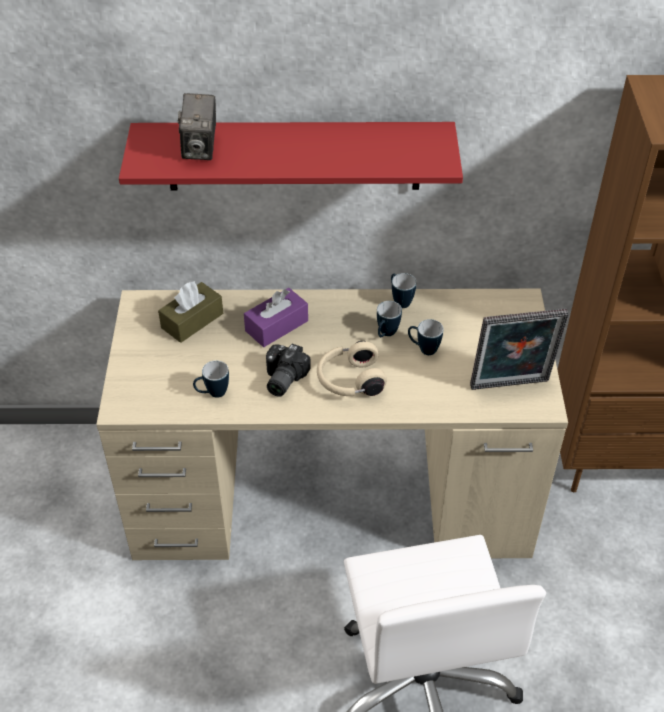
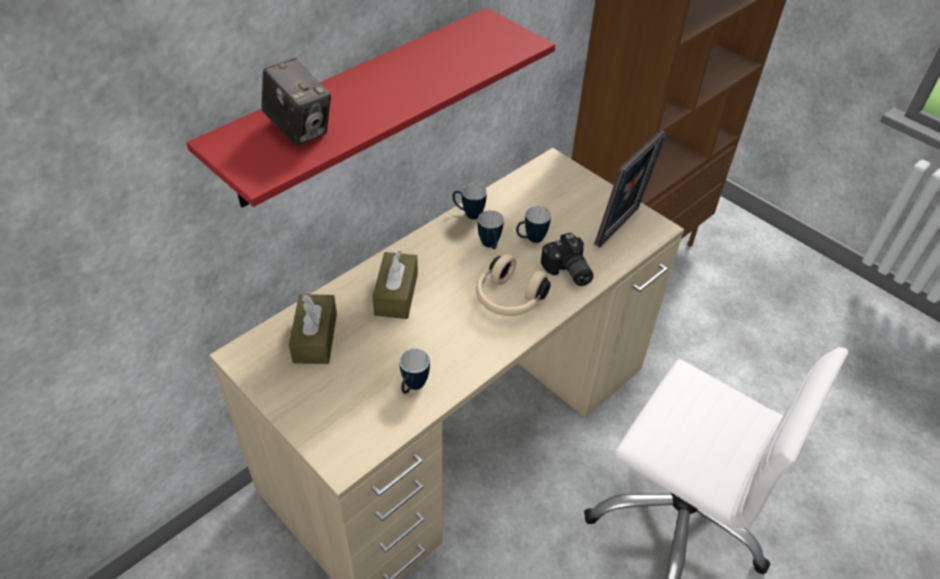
camera: 45 degrees left, 0 degrees up
purple tissue box [244,288,308,347] -> brown tissue box [372,251,418,319]
camera [266,344,311,397] -> camera moved to [541,233,594,286]

